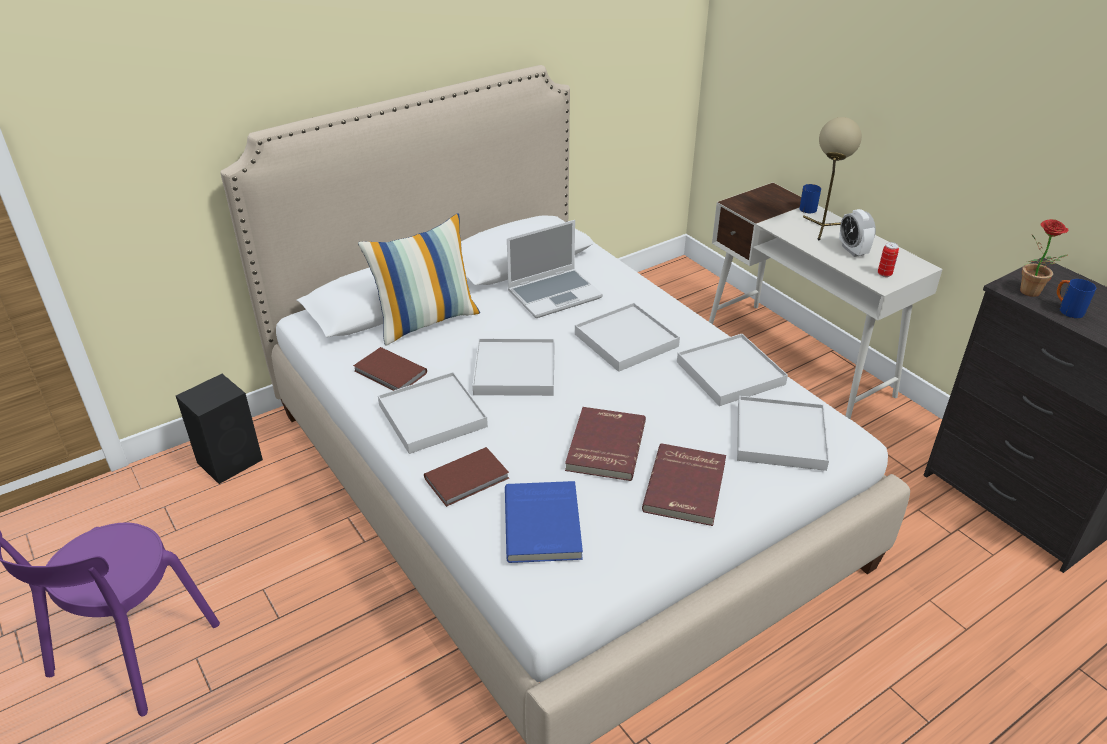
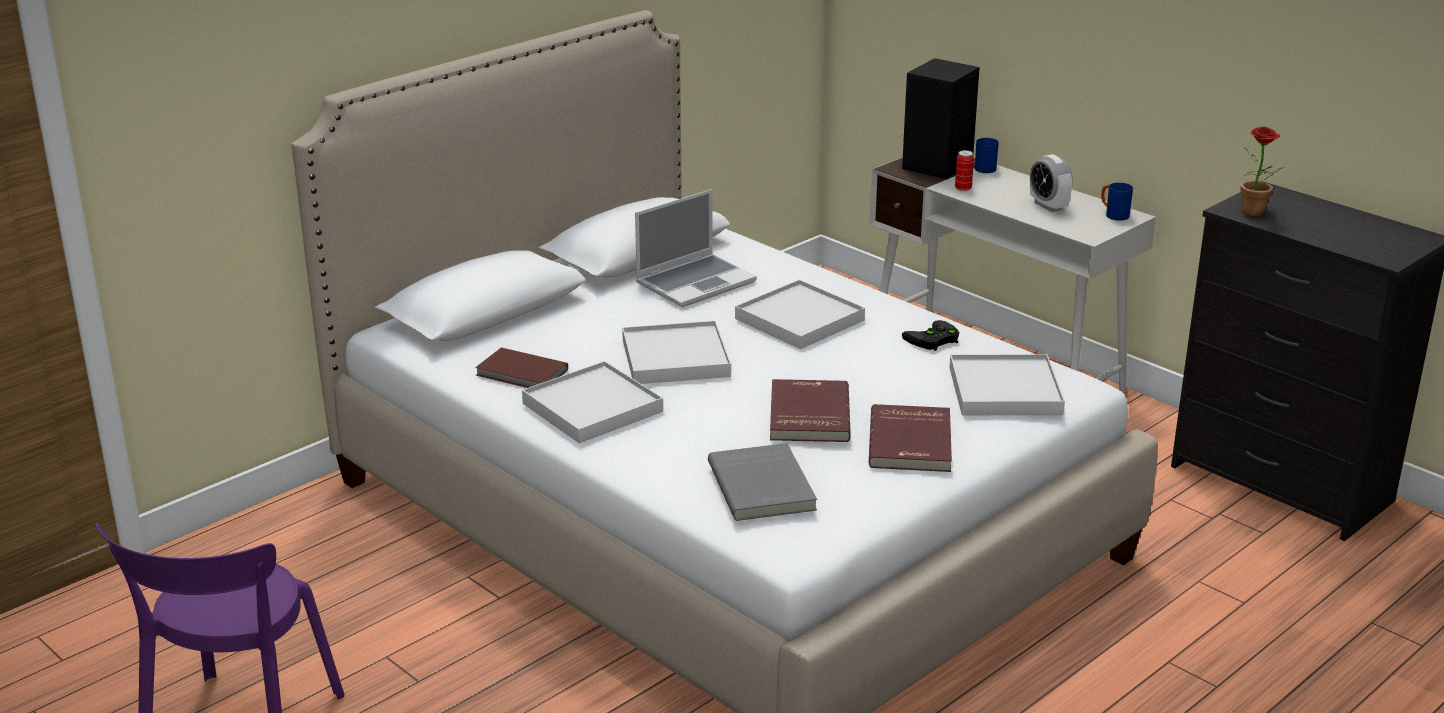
camera: 10 degrees left, 10 degrees down
black speaker [176,374,263,484] -> black speaker moved to [902,58,980,179]
pillow [358,213,480,345] -> none
brown book [424,447,509,507] -> none
blue book [505,481,583,563] -> grey book [708,443,817,521]
white tray [677,334,788,406] -> black game controller [902,320,959,351]
beige table lamp [803,117,862,240] -> none
can [878,242,899,277] -> can moved to [955,150,974,191]
blue mug [1057,279,1096,318] -> blue mug moved to [1101,183,1133,221]

